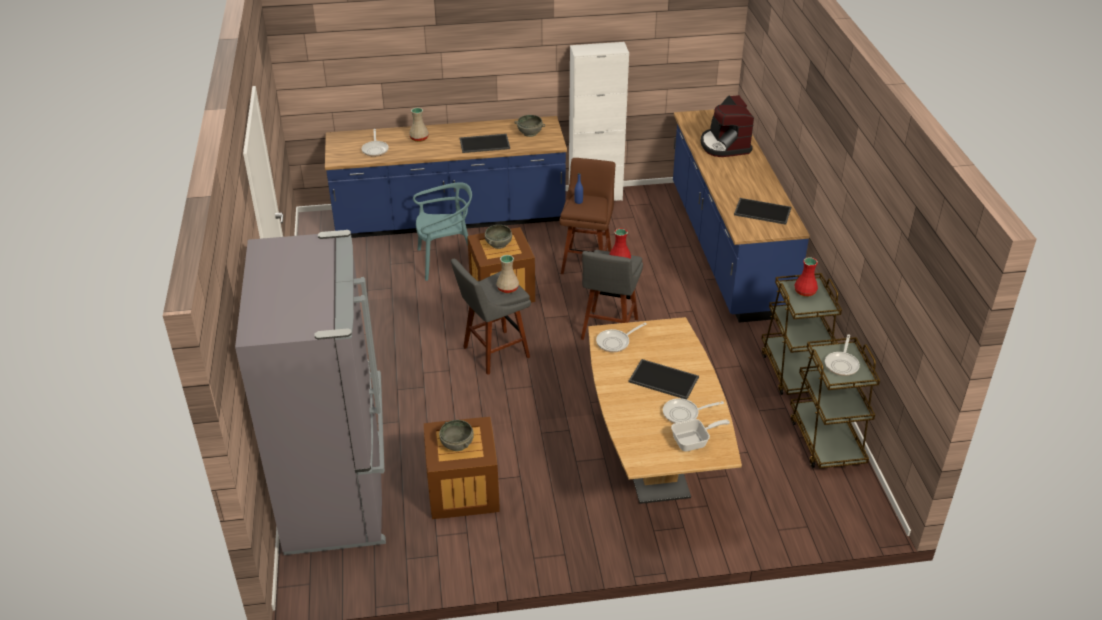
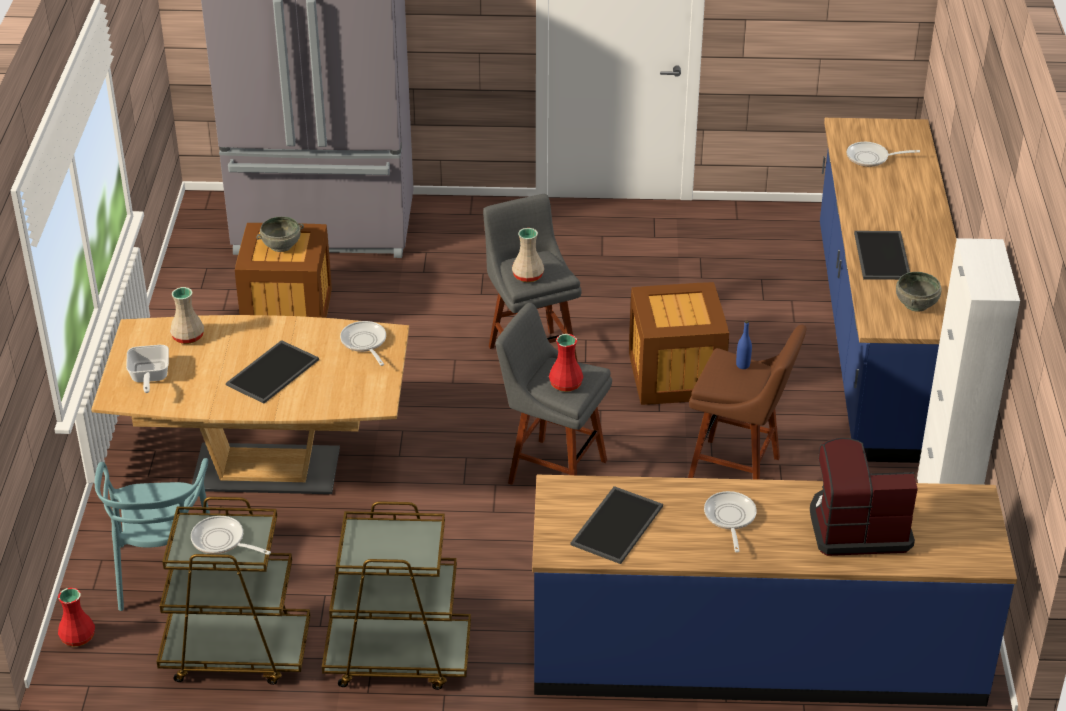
camera: 100 degrees right, 0 degrees up
beige vase [409,108,429,142] -> beige vase moved to [170,287,204,344]
turquoise chair [413,182,472,281] -> turquoise chair moved to [95,458,210,611]
grey bowl [485,225,512,249] -> none
frying pan [663,398,724,423] -> frying pan moved to [704,491,757,553]
red vase [794,257,818,297] -> red vase moved to [58,588,95,647]

